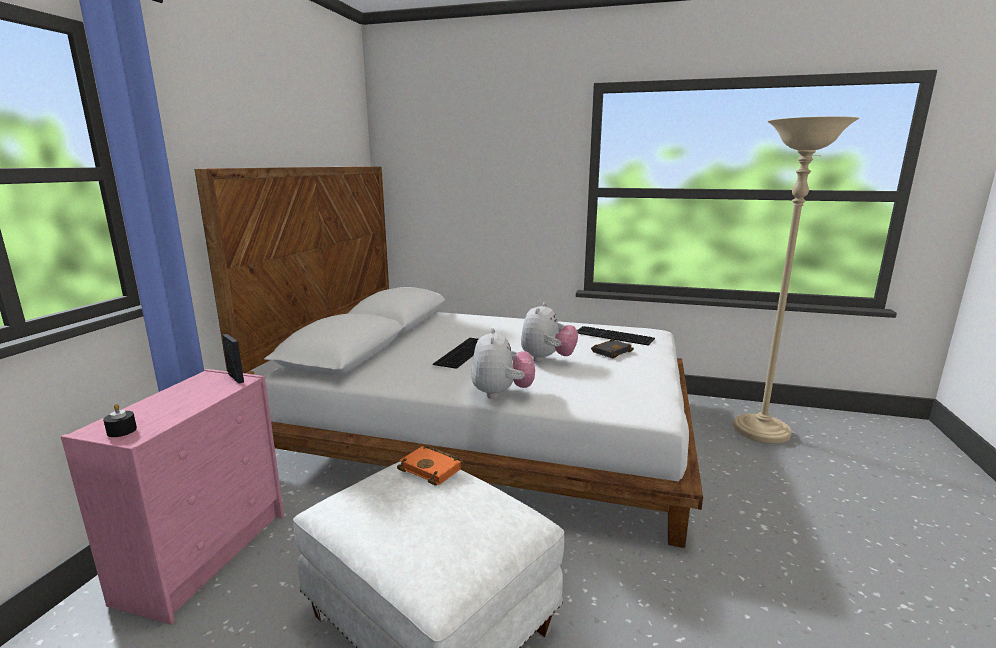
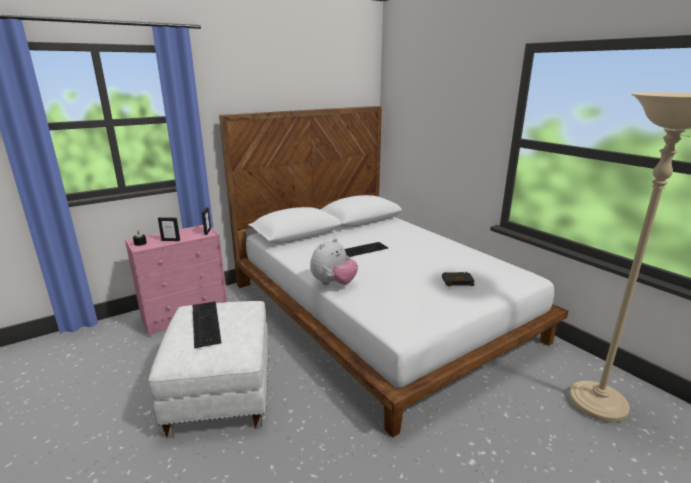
camera: 40 degrees right, 5 degrees up
orange book [397,445,463,486] -> none
plush toy [521,302,578,362] -> none
keyboard [577,326,655,346] -> keyboard moved to [193,301,221,348]
none -> picture frame [158,217,180,241]

